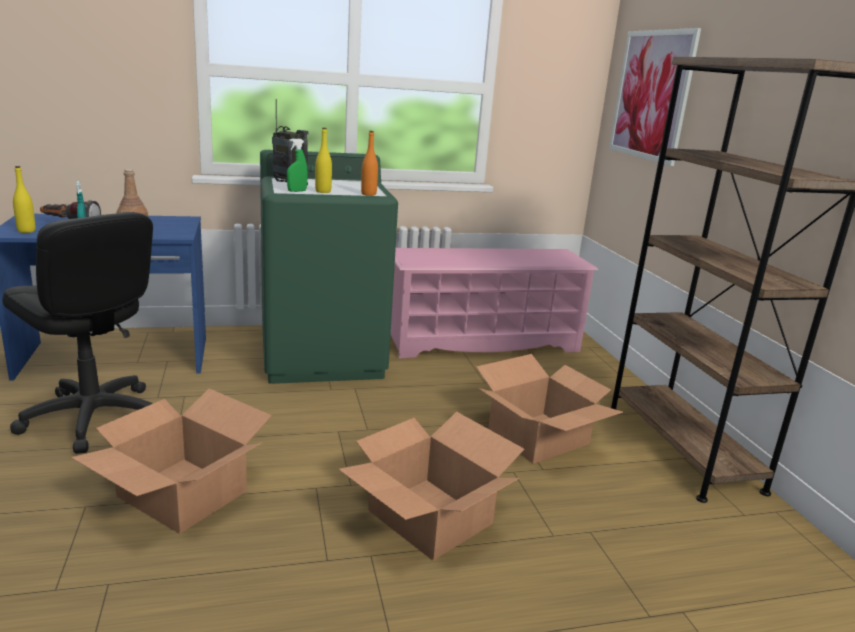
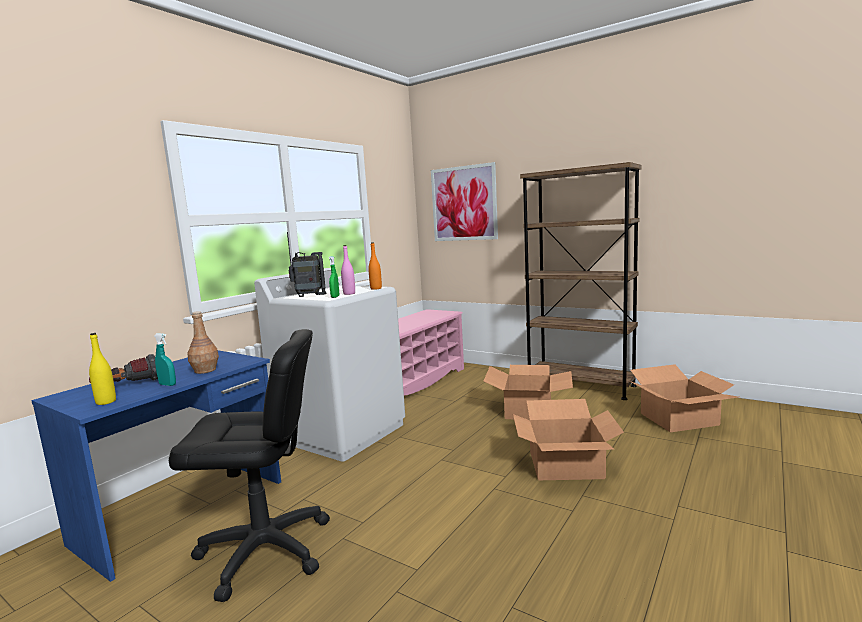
camera: 40 degrees left, 10 degrees down
cardboard box [71,388,272,534] -> cardboard box moved to [630,364,738,432]
green washing machine [260,150,398,384] -> white washing machine [254,268,405,462]
yellow bottle [315,128,332,193] -> pink bottle [341,245,355,295]

